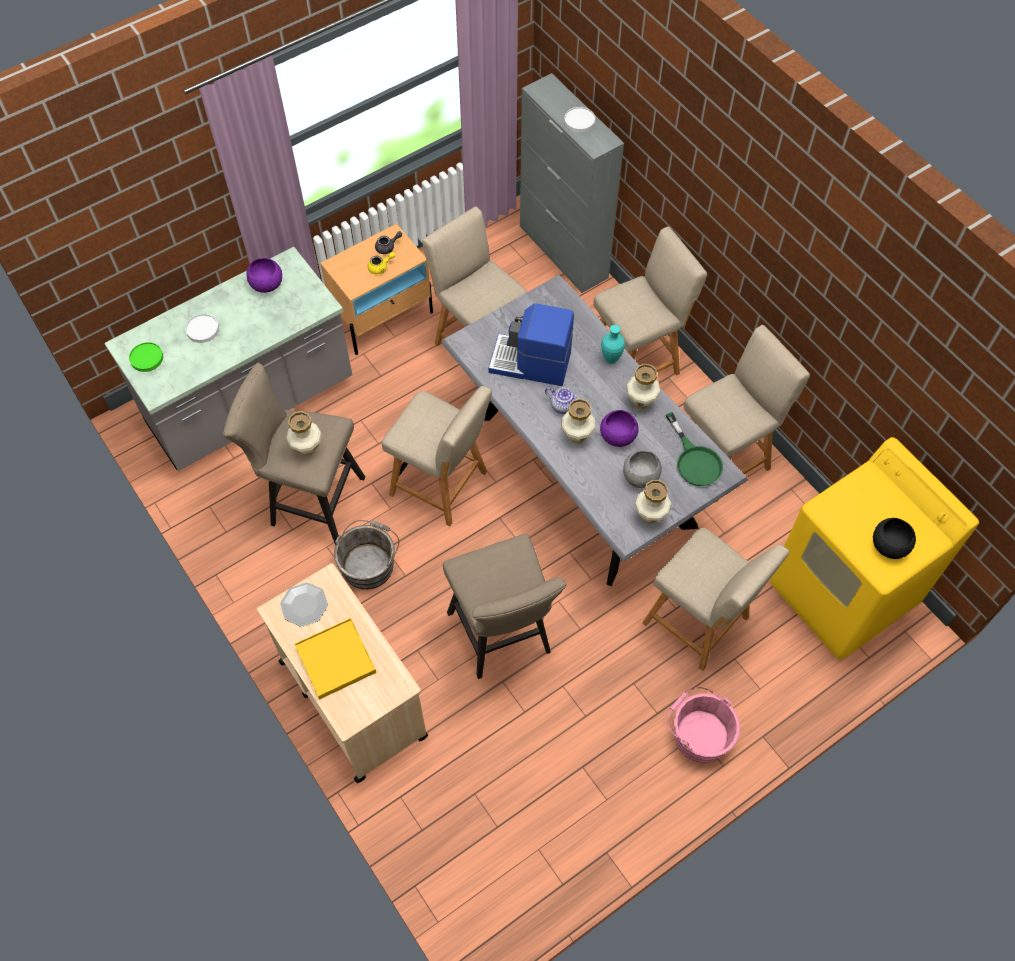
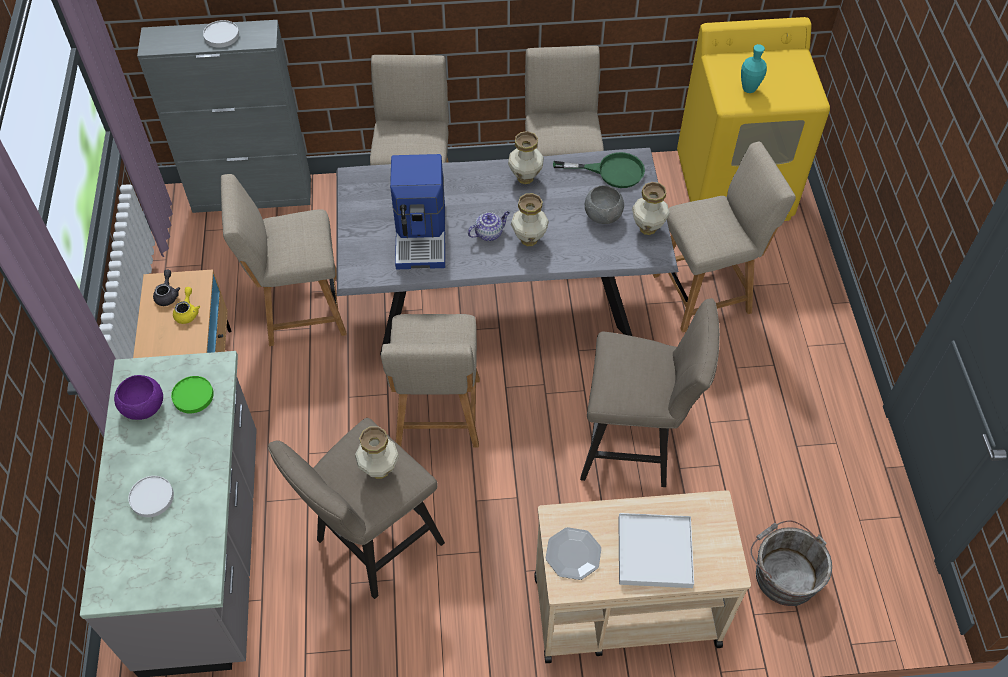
camera: 60 degrees left, 5 degrees down
green plate [129,342,163,372] -> green plate moved to [171,376,214,413]
yellow tray [294,618,376,700] -> white tray [618,513,694,588]
grey bucket [334,520,399,590] -> grey bucket moved to [750,521,832,606]
beige chair [382,386,492,527] -> beige chair turned 120 degrees clockwise [381,314,480,448]
coffee machine [489,304,574,386] -> coffee machine turned 45 degrees counterclockwise [390,154,445,269]
purple bowl [600,410,639,447] -> none
turquoise vase [601,325,625,364] -> turquoise vase moved to [741,44,767,93]
pink bucket [667,687,740,763] -> none
black bowl [873,518,916,559] -> none

